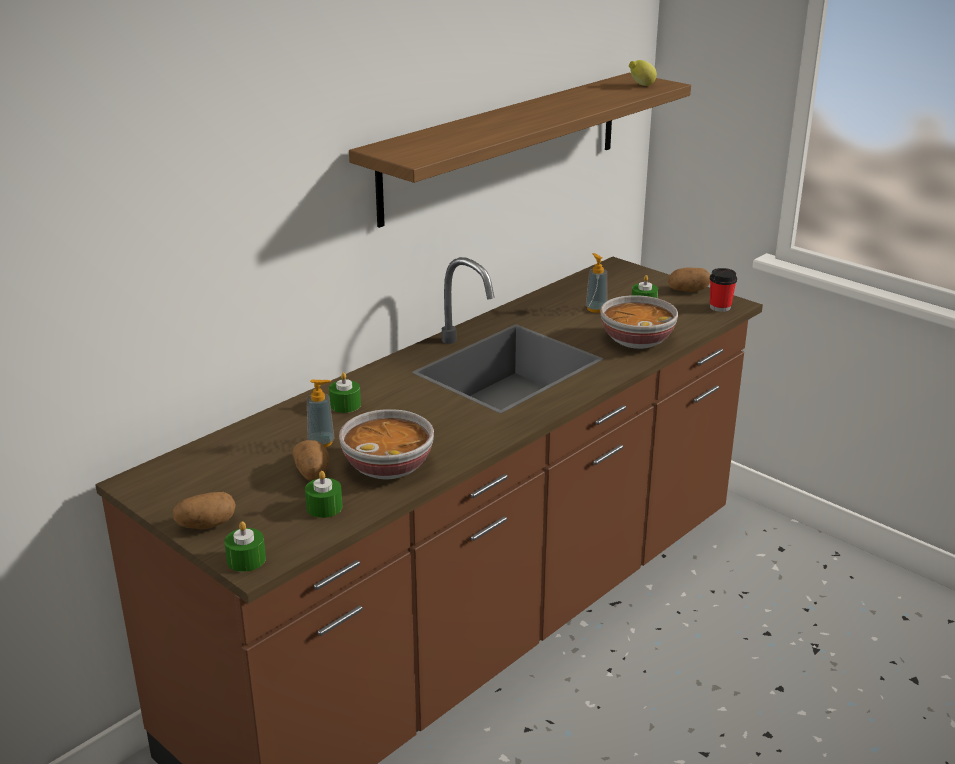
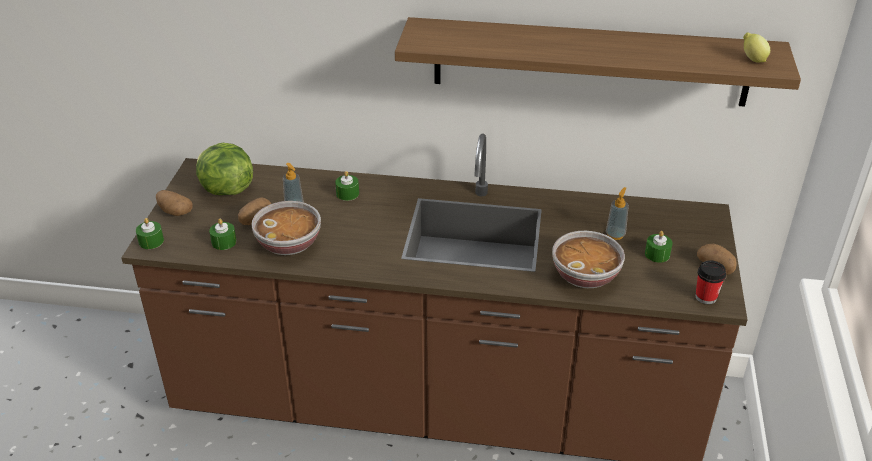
camera: 55 degrees right, 10 degrees up
none -> lettuce [196,143,253,195]

